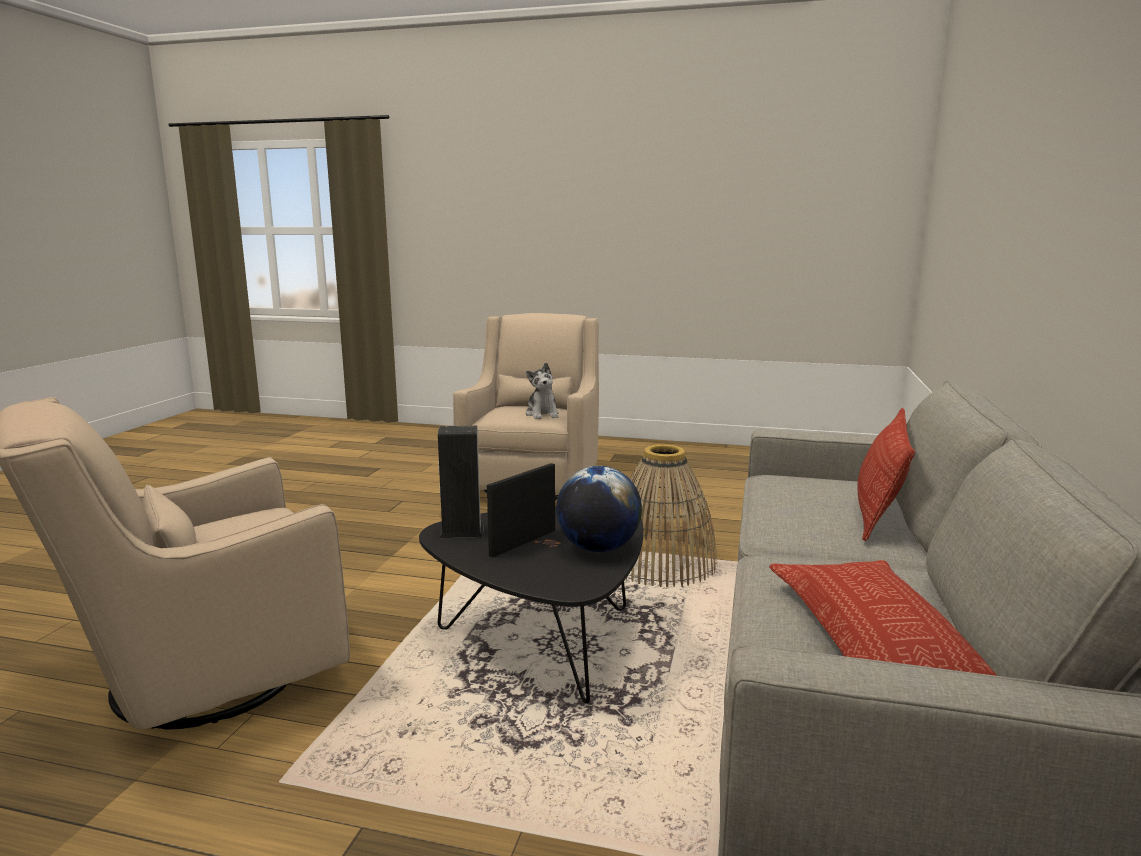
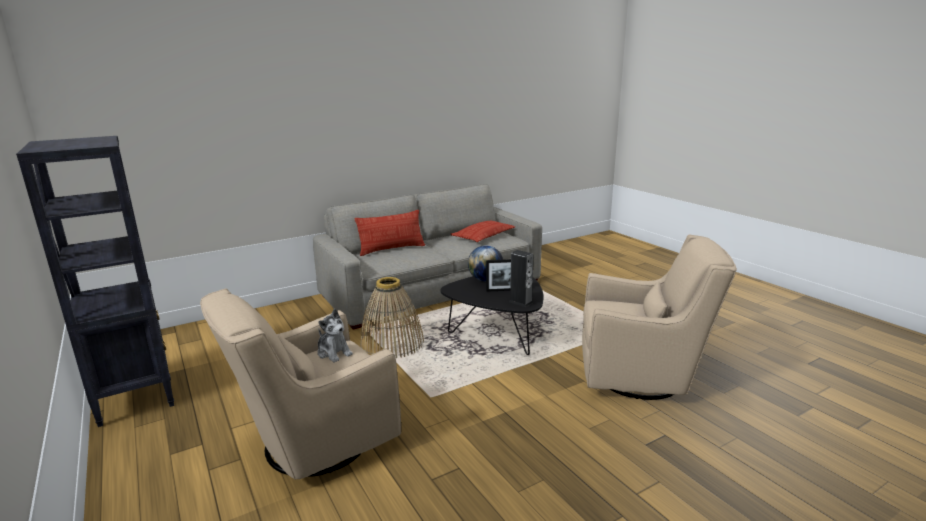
camera: 135 degrees left, 5 degrees up
plush toy [526,363,559,419] -> plush toy turned 105 degrees clockwise [318,309,353,363]
none -> black bookcase [16,136,174,427]

